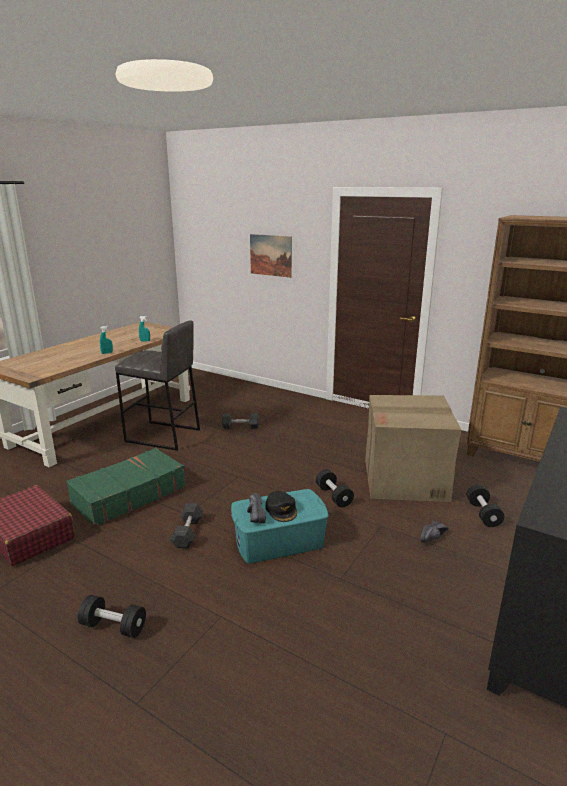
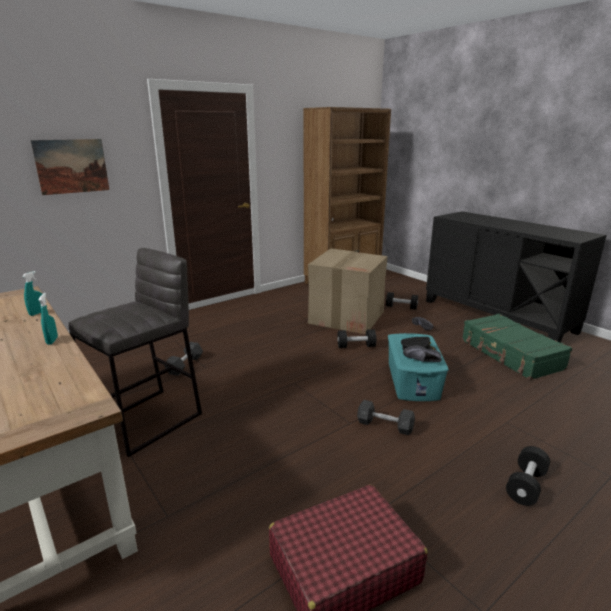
camera: 70 degrees left, 0 degrees up
green suitcase [66,448,186,527] -> green suitcase moved to [462,314,572,380]

